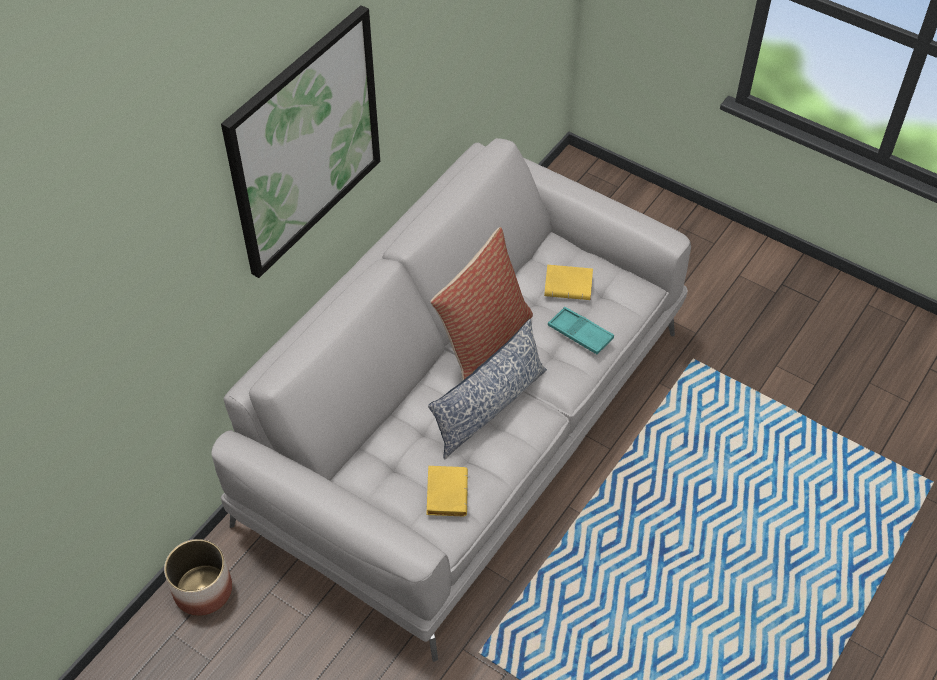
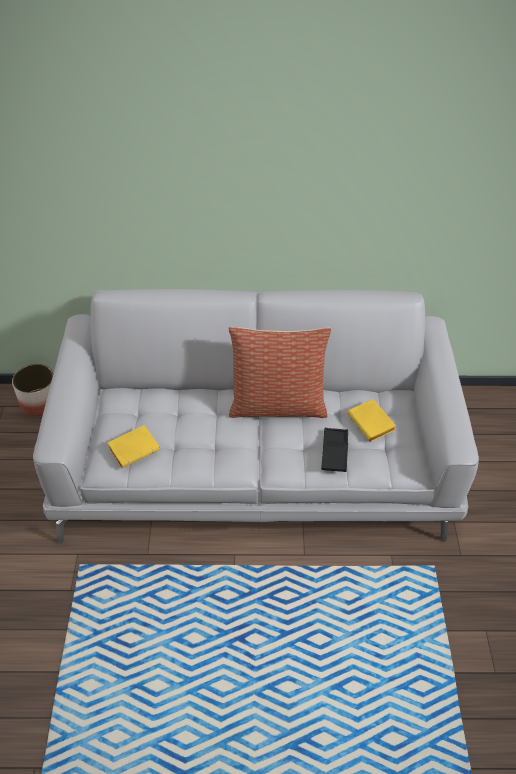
camera: 55 degrees right, 5 degrees down
picture [221,5,380,278] -> none
pillow [428,319,547,459] -> none
turquoise tray [548,307,614,354] -> black tray [321,428,348,472]

